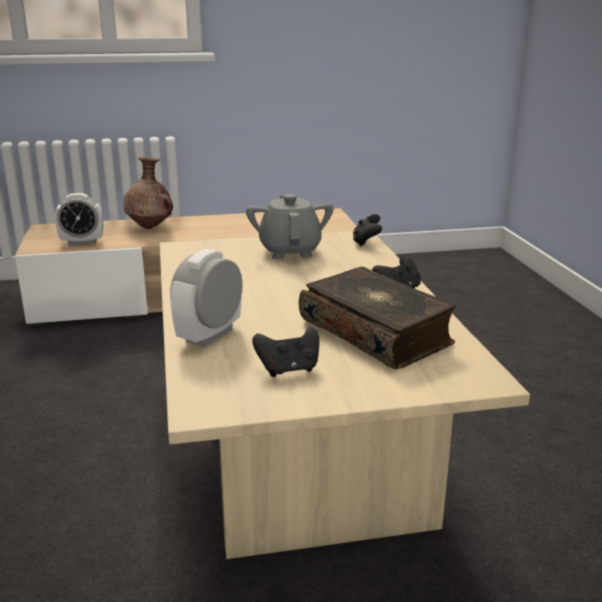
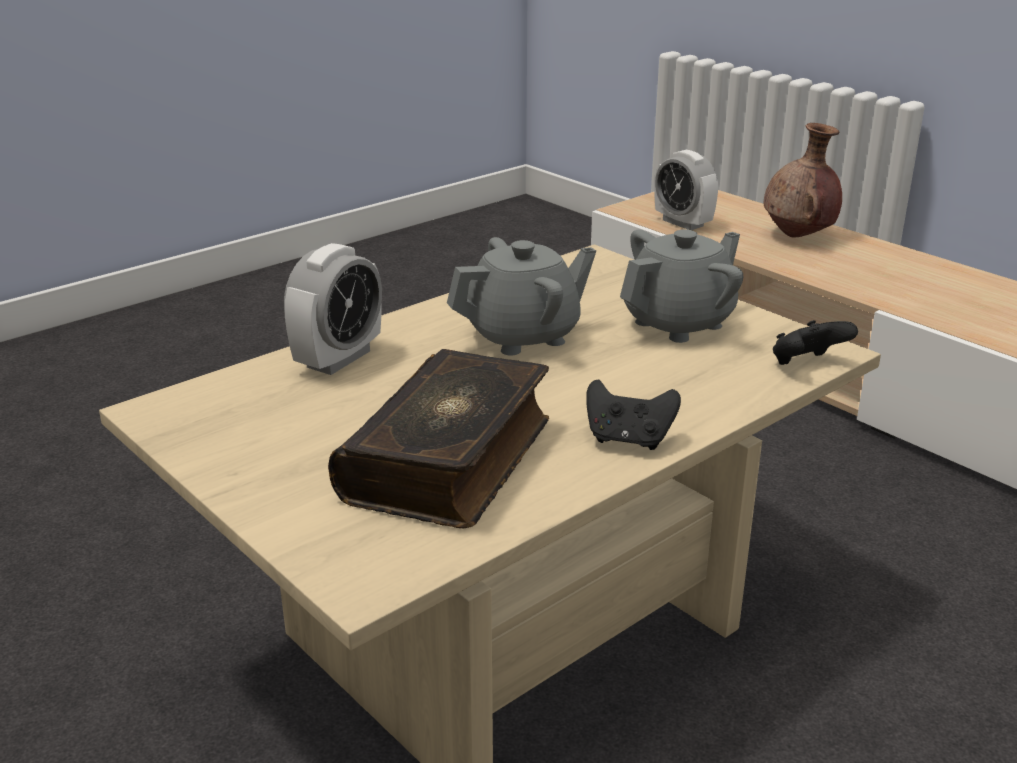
camera: 60 degrees right, 5 degrees up
alarm clock [170,249,243,347] -> alarm clock turned 120 degrees clockwise [284,243,382,375]
black game controller [252,327,319,377] -> none
none -> grey teapot [447,237,596,355]

